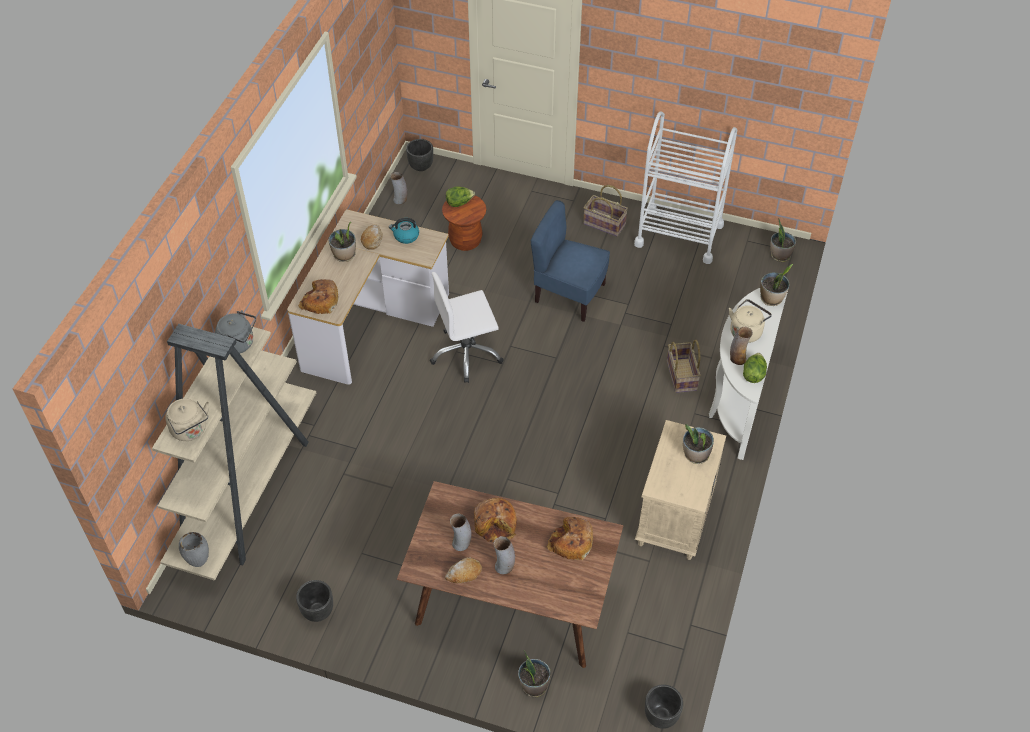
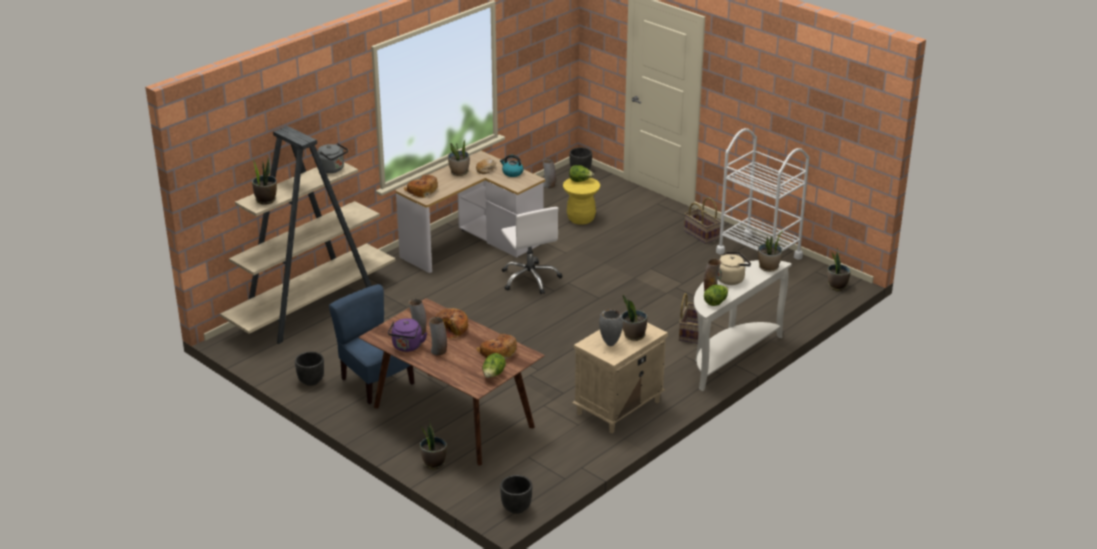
camera: 25 degrees right, 20 degrees down
beige kettle [165,398,209,441] -> potted plant [252,157,277,205]
grey vase [179,532,209,567] -> grey vase moved to [599,309,623,346]
white office chair [430,272,504,383] -> white office chair turned 120 degrees counterclockwise [501,207,562,294]
brown stool [442,195,486,251] -> yellow stool [563,178,600,225]
bread [445,557,482,583] -> purple kettle [388,318,427,352]
blue chair [531,200,610,322] -> blue chair moved to [329,284,414,404]
none -> lettuce [482,353,506,378]

